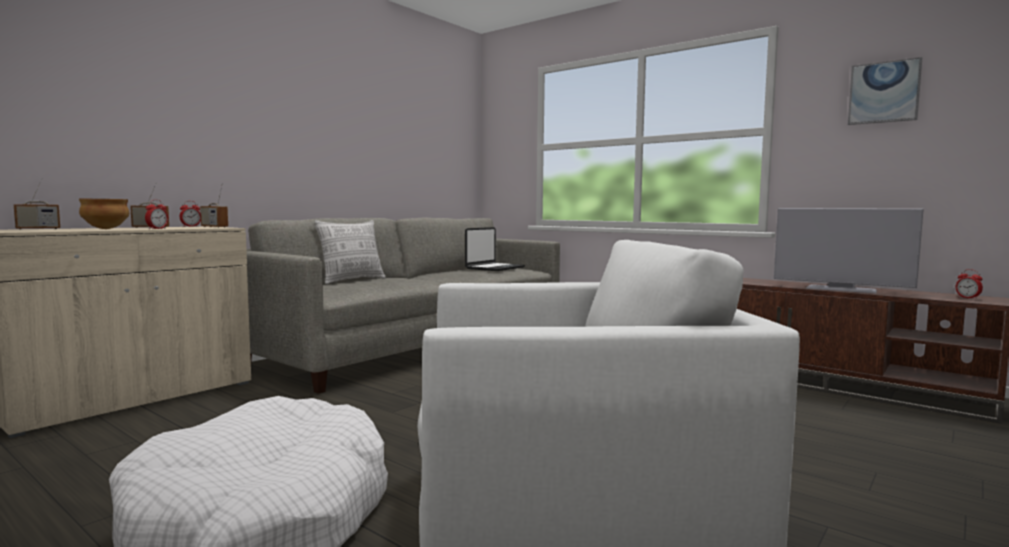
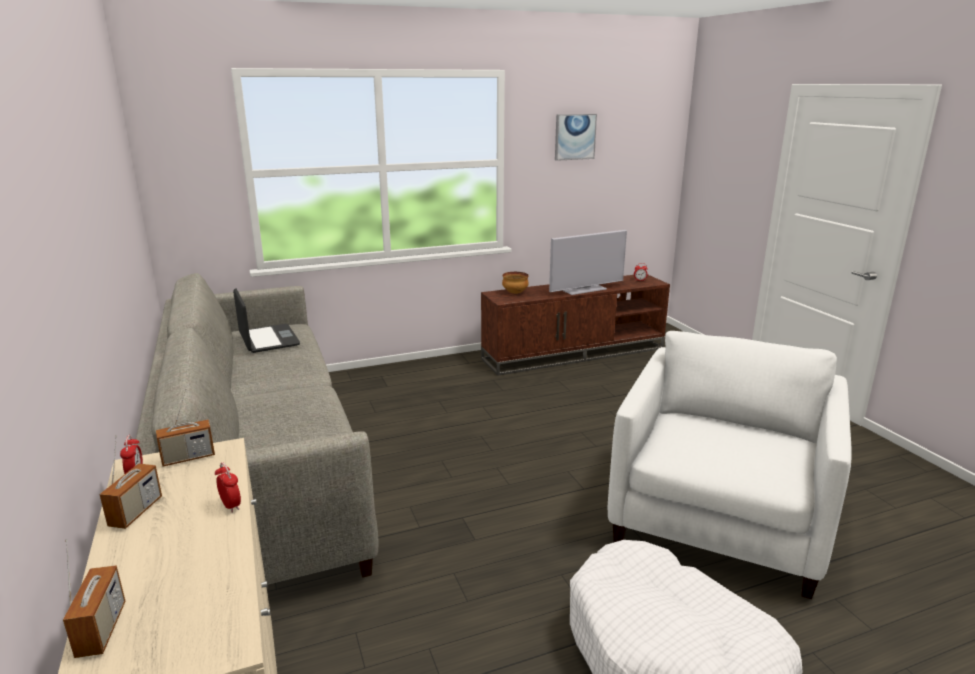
camera: 60 degrees left, 15 degrees up
bowl [79,199,129,229] -> bowl moved to [502,272,529,294]
pillow [314,220,386,284] -> none

